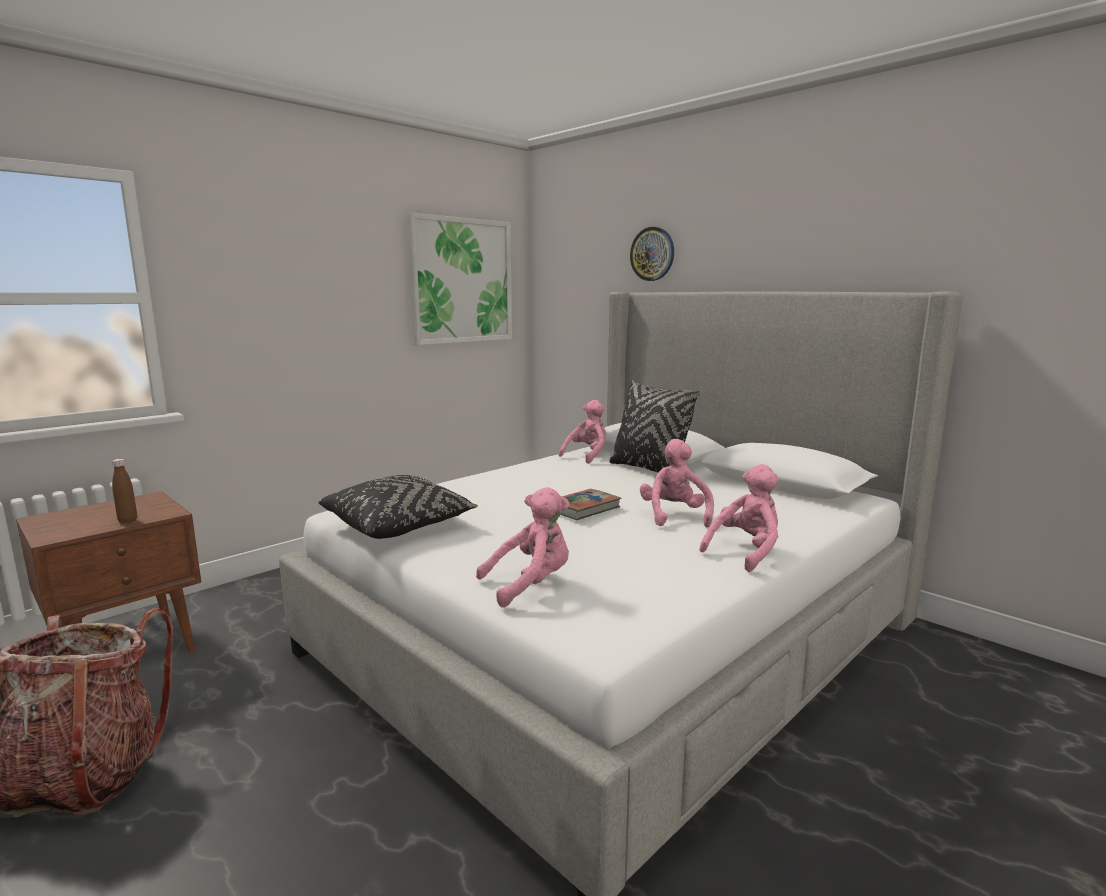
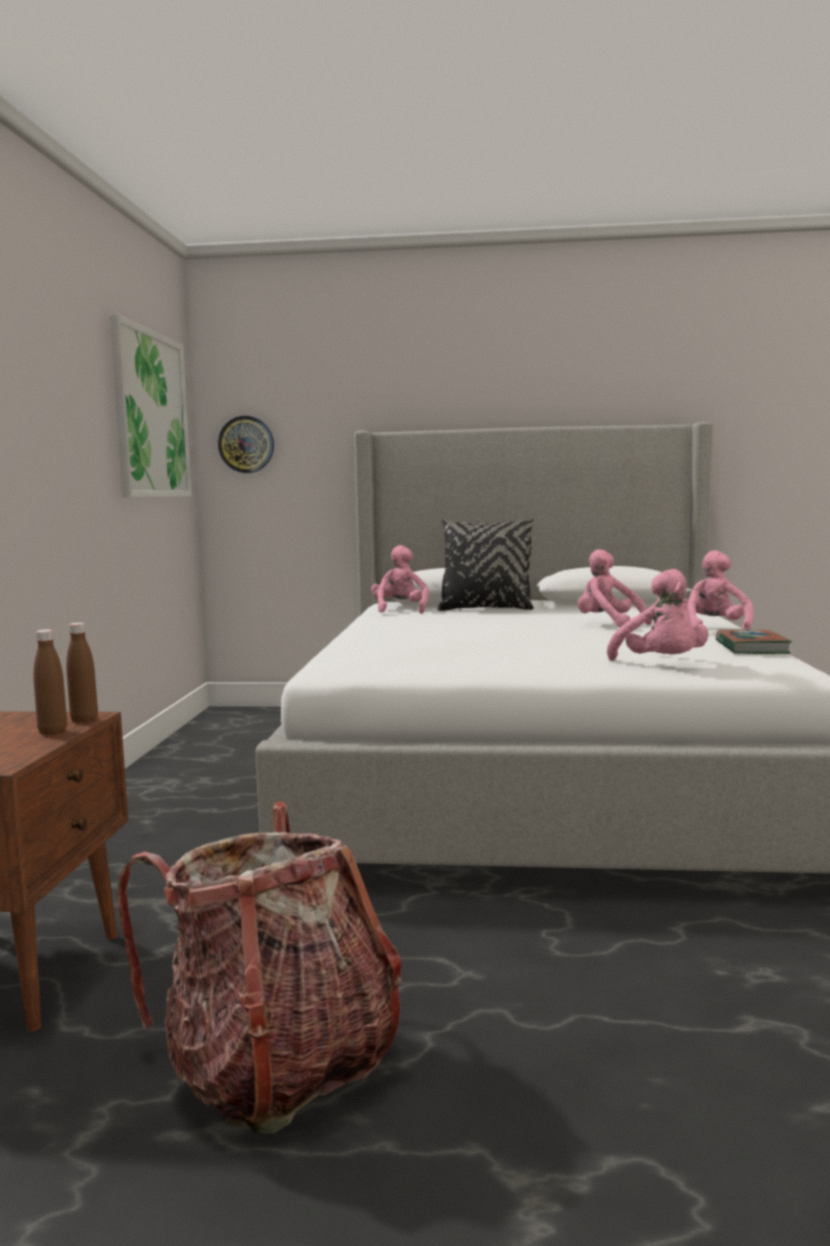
camera: 40 degrees left, 5 degrees down
black pillow [319,475,478,539] -> none
pink plush toy [476,487,570,607] -> pink plush toy turned 135 degrees clockwise [607,569,708,661]
book [560,489,621,520] -> book moved to [715,629,792,654]
wall clock [630,227,674,281] -> wall clock moved to [218,416,274,473]
none -> brown bottle [66,623,98,723]

